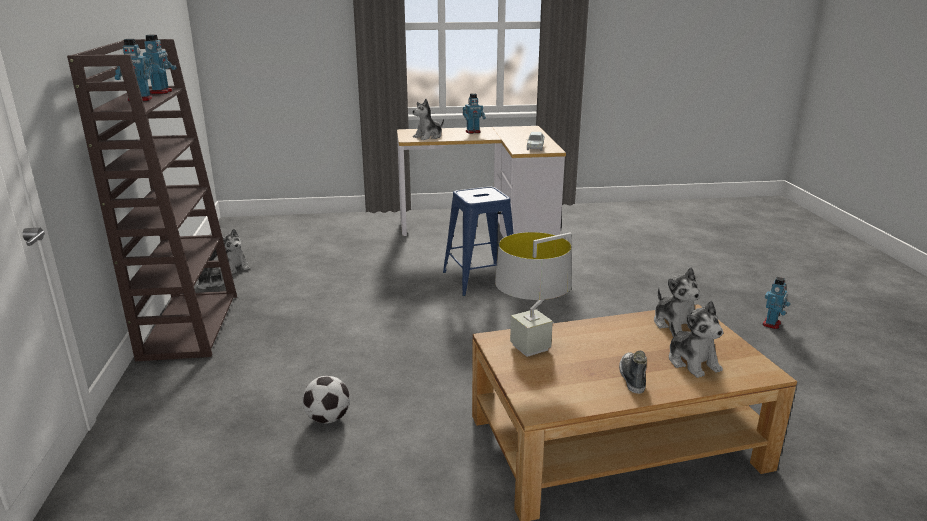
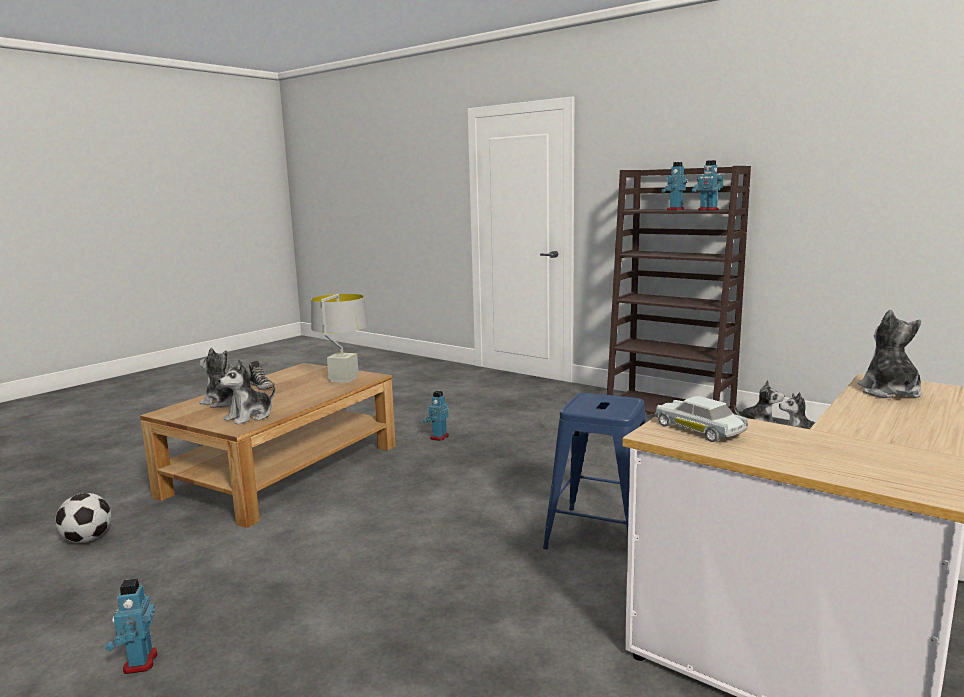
camera: 135 degrees right, 10 degrees down
football [302,376,350,423] -> football moved to [55,493,111,543]
toy robot [463,93,486,134] -> toy robot moved to [423,391,449,441]
plush toy [654,267,700,334] -> plush toy turned 75 degrees counterclockwise [218,360,275,425]

